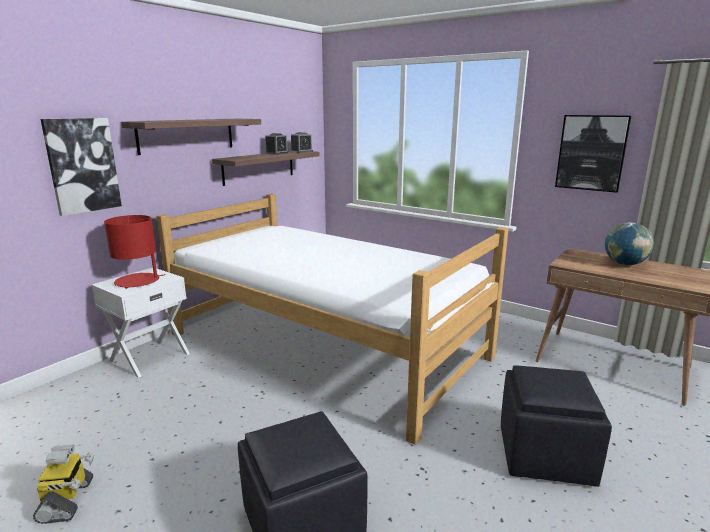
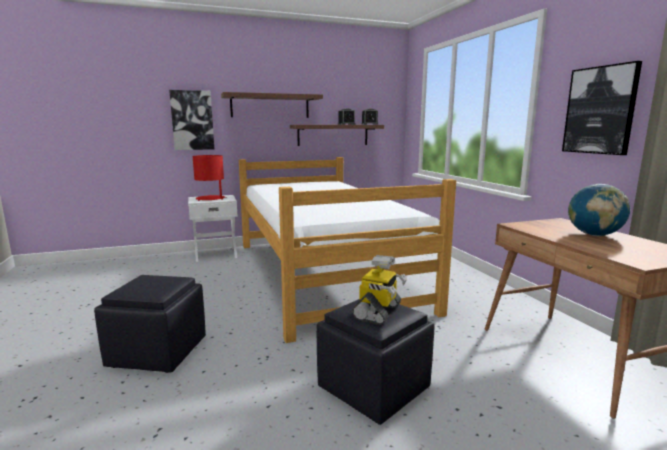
camera: 35 degrees right, 5 degrees down
toy robot [33,445,94,524] -> toy robot moved to [352,255,407,325]

